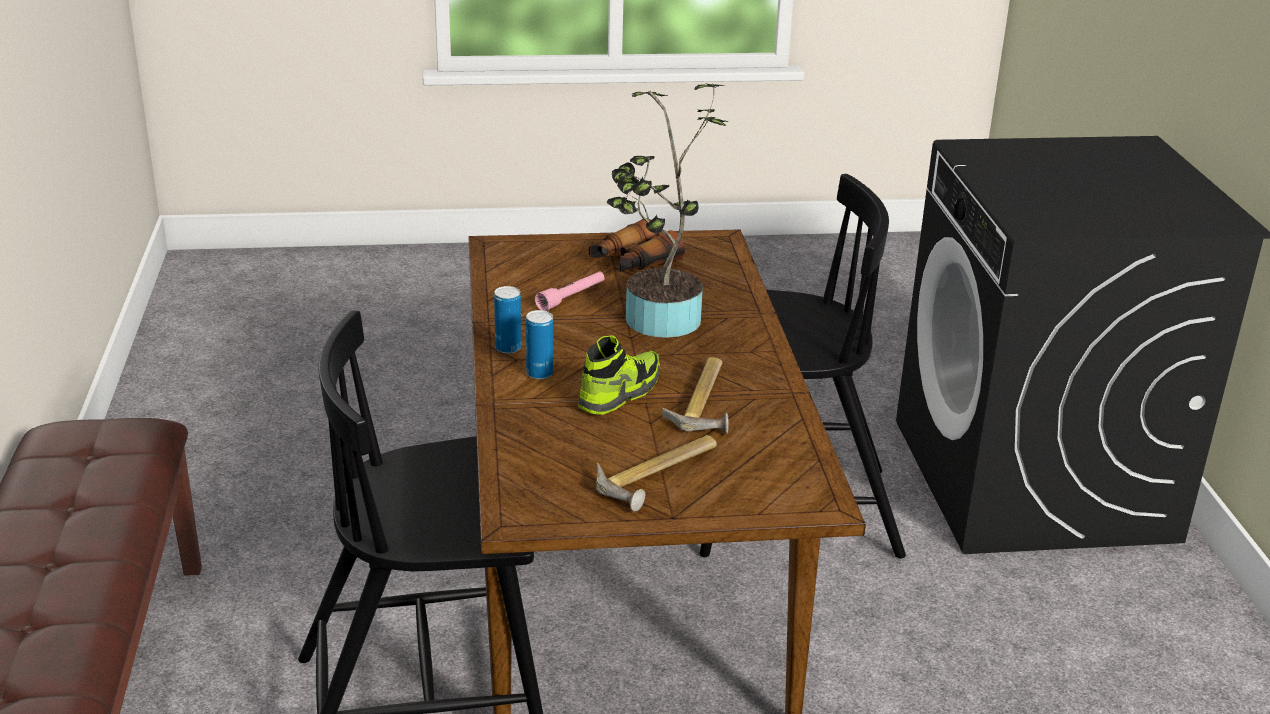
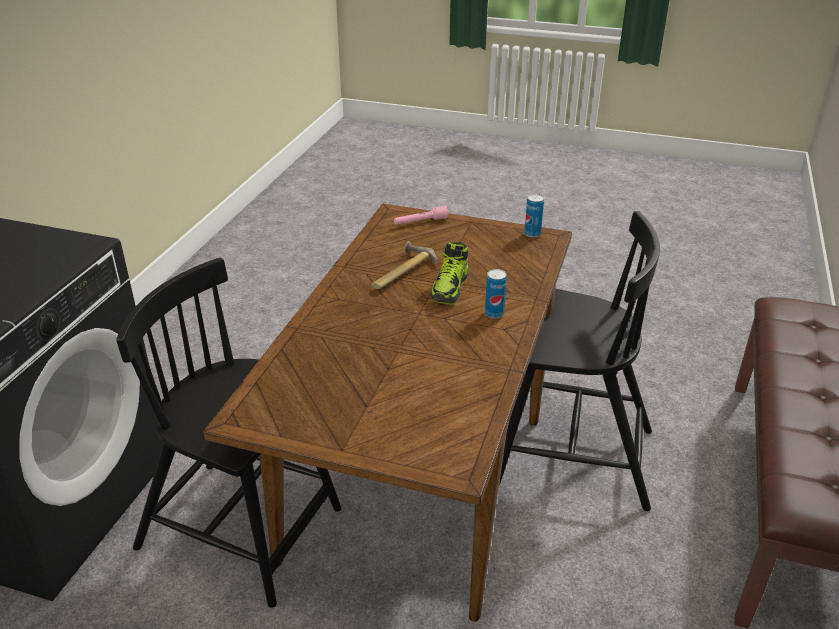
camera: 155 degrees left, 5 degrees up
can [494,286,521,354] -> can moved to [524,194,544,237]
pink flashlight [535,272,604,311] -> pink flashlight moved to [394,206,449,225]
shoe [578,335,660,415] -> shoe turned 45 degrees counterclockwise [431,242,468,304]
binoculars [589,218,685,272] -> none
hammer [596,435,717,511] -> none
potted plant [607,83,729,338] -> none

